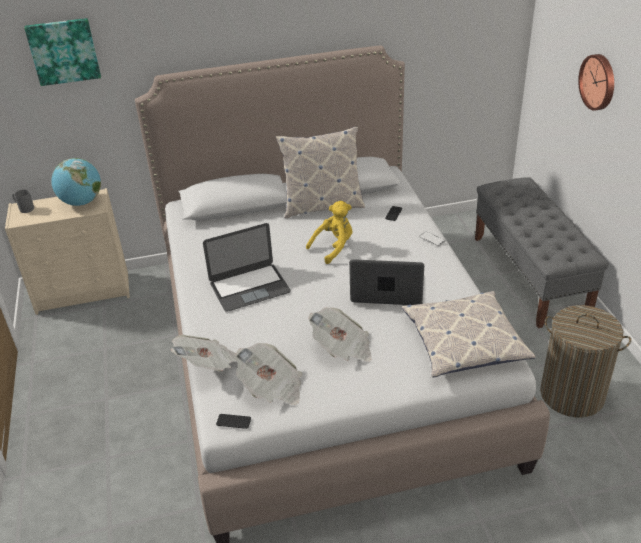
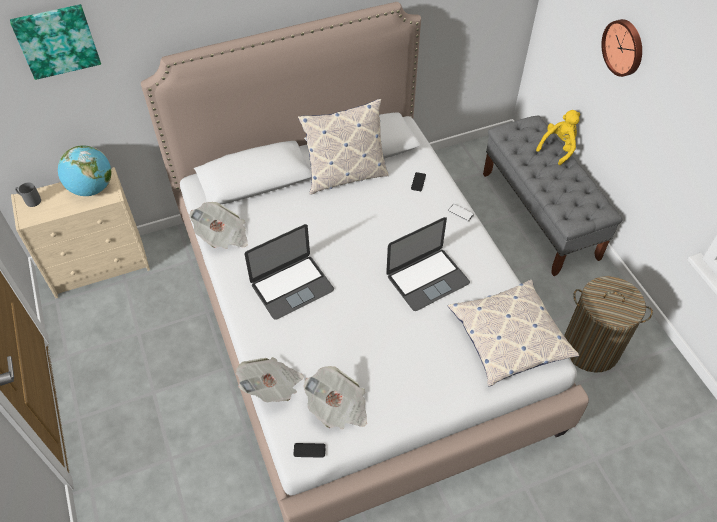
camera: 10 degrees left, 15 degrees up
yellow plush toy [306,201,352,264] -> yellow plush toy moved to [536,110,580,165]
newspaper [309,307,372,361] -> newspaper moved to [190,202,248,249]
laptop [349,259,424,305] -> laptop turned 150 degrees clockwise [386,217,470,311]

